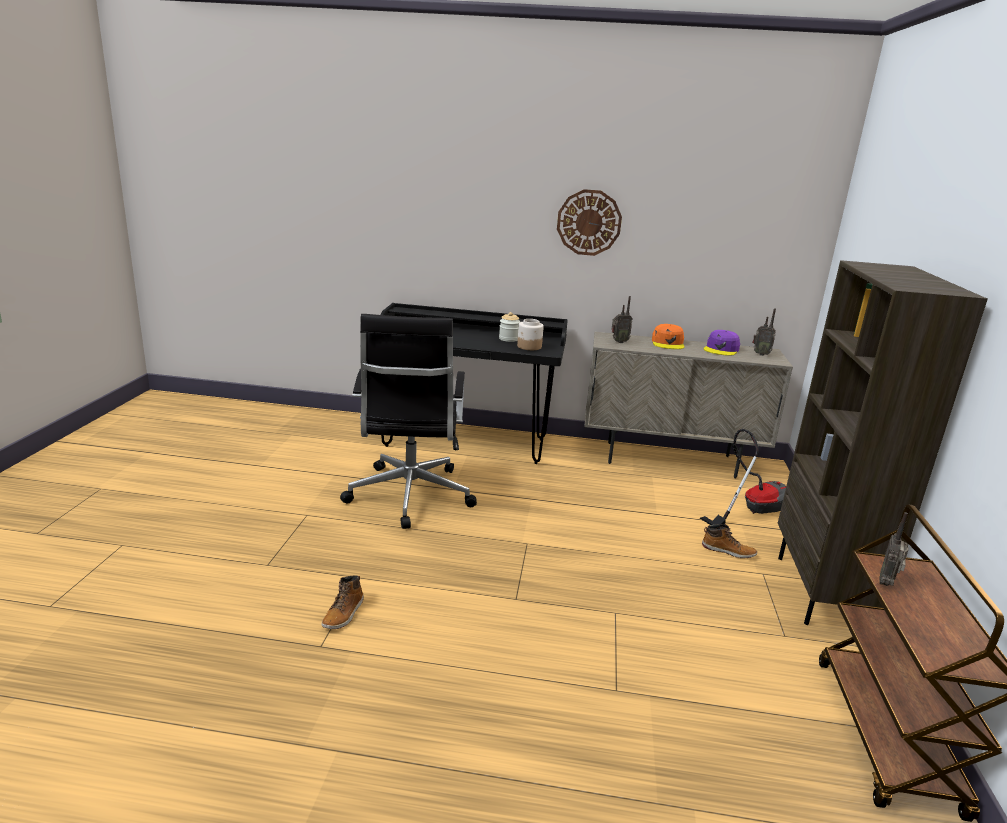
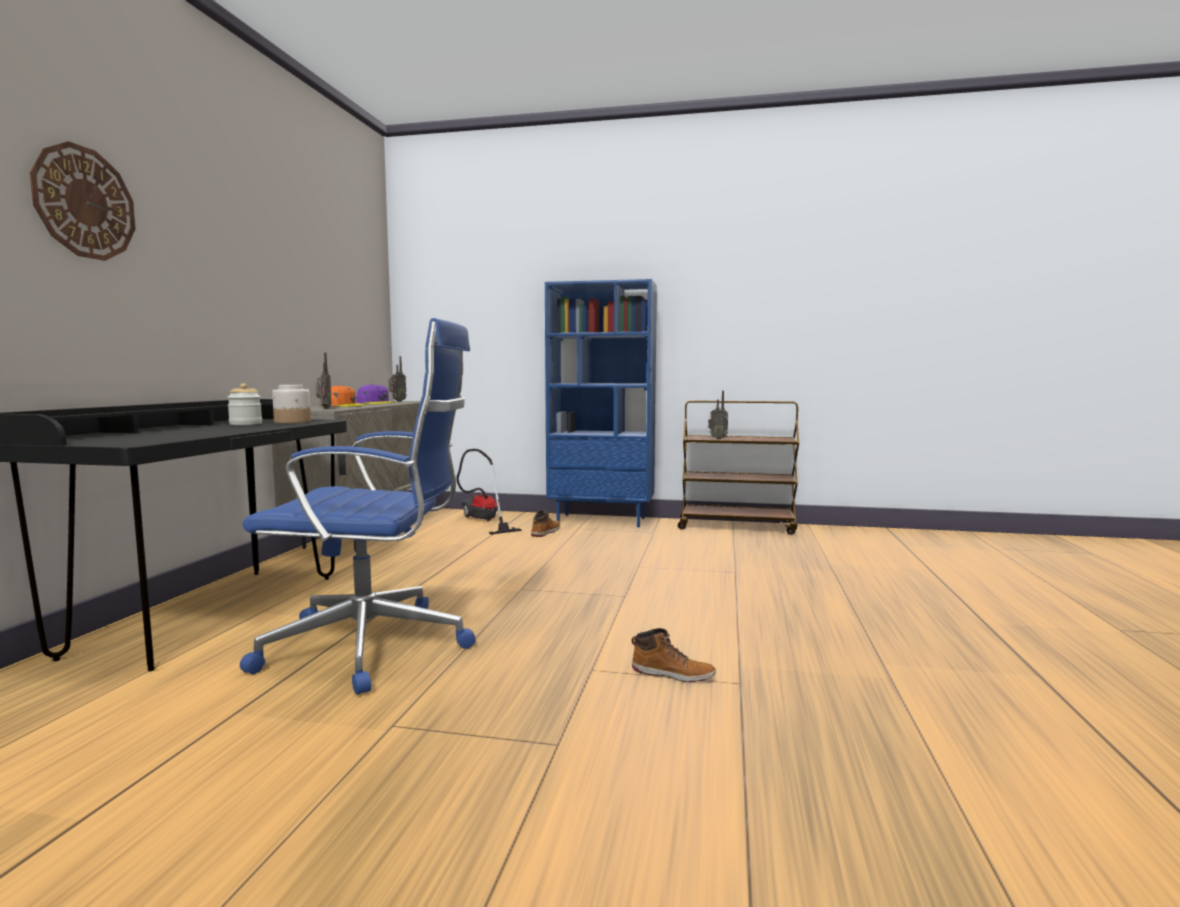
camera: 85 degrees left, 15 degrees down
black office chair [340,314,477,529] -> blue office chair [240,318,476,695]
wall clock [557,189,622,256] -> wall clock moved to [30,141,136,261]
brown bookcase [778,260,988,625] -> blue bookcase [545,279,657,527]

